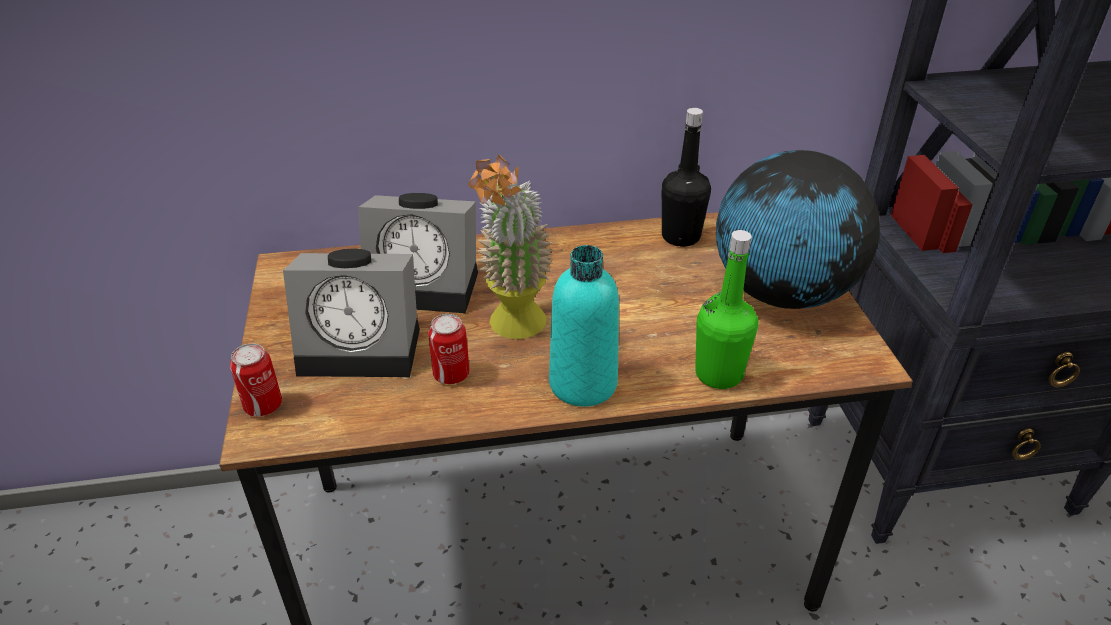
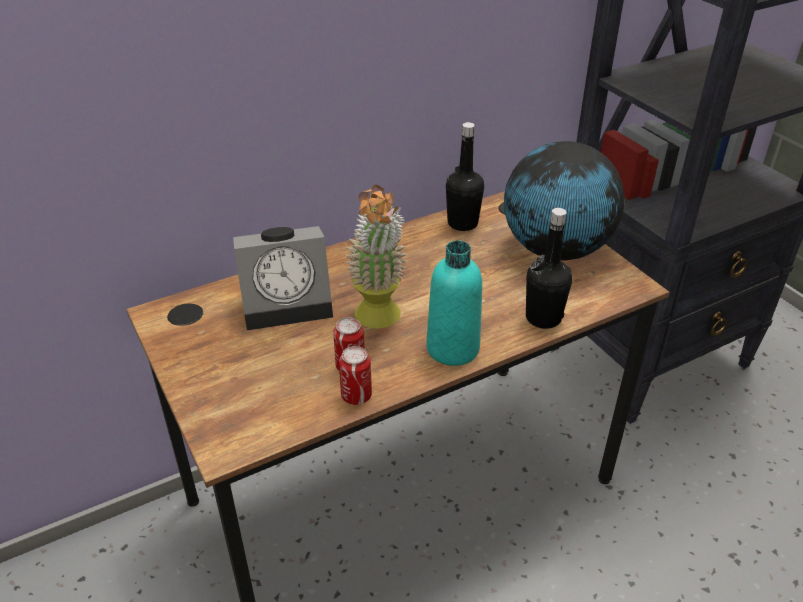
camera: 20 degrees left, 0 degrees up
can [230,344,282,416] -> can moved to [339,346,372,405]
alarm clock [283,248,420,377] -> none
green bottle [695,230,758,389] -> black bottle [526,208,572,329]

